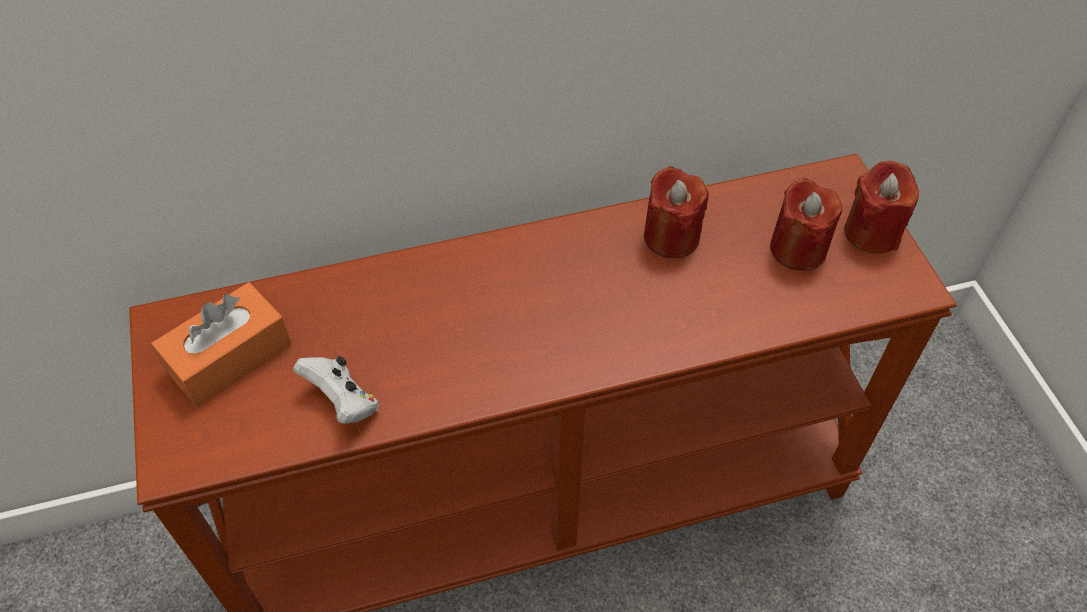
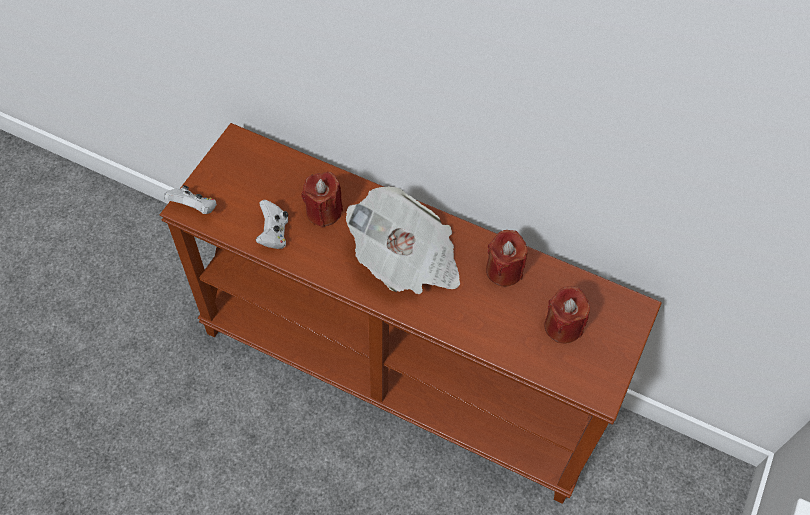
camera: 40 degrees right, 5 degrees up
orange tissue box [151,282,292,407] -> none
red candle [844,161,919,254] -> red candle moved to [301,172,343,228]
none -> white game controller [164,185,217,214]
none -> newspaper [346,186,460,294]

